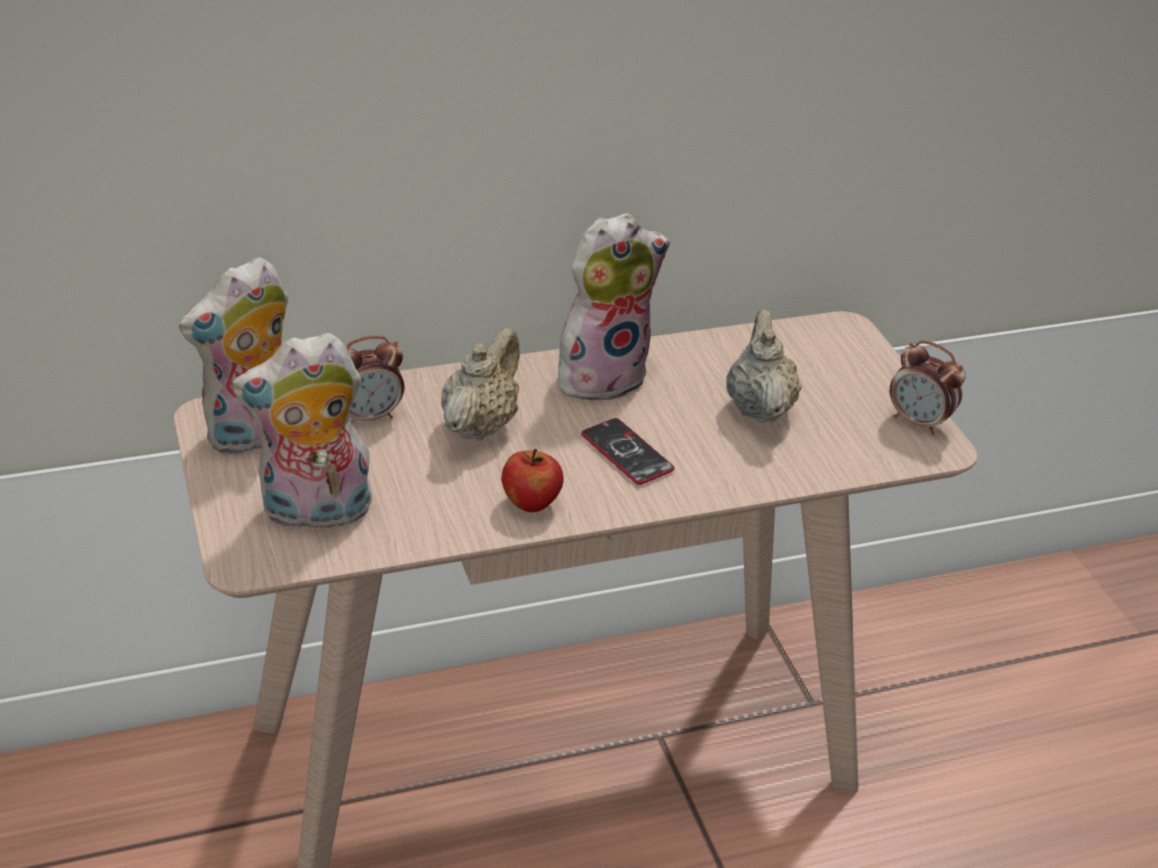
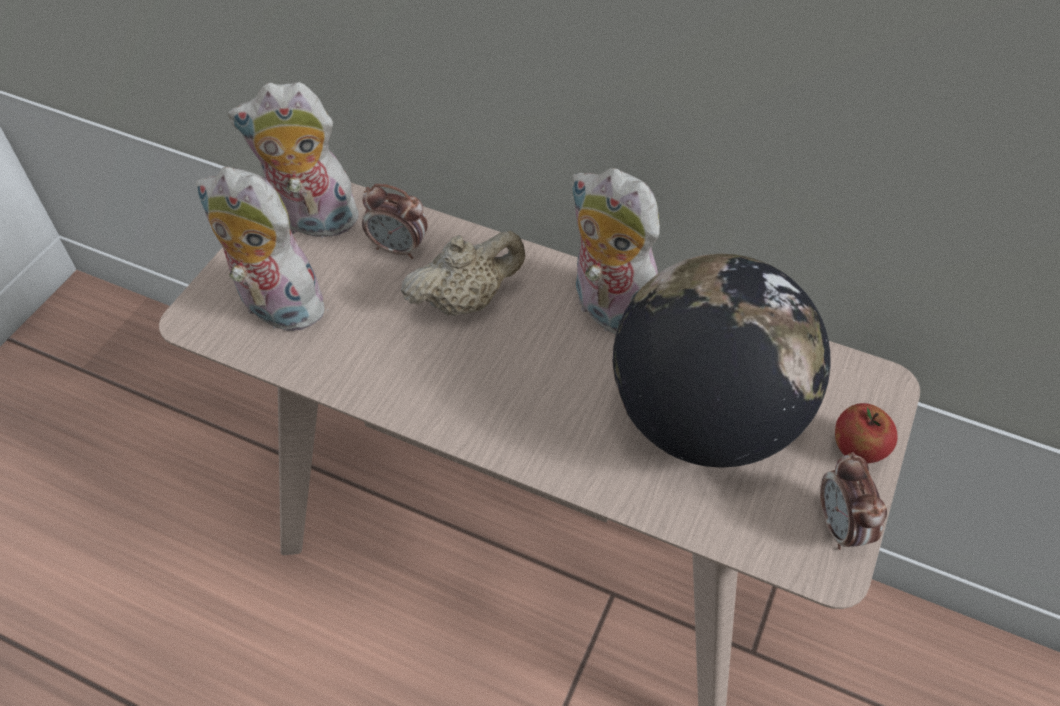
camera: 45 degrees right, 15 degrees up
apple [501,449,564,512] -> apple moved to [835,403,897,463]
plush toy [558,213,670,405] -> plush toy turned 150 degrees counterclockwise [570,168,660,335]
phone [581,418,674,485] -> none
beige teapot [726,309,802,423] -> globe [613,254,830,468]

